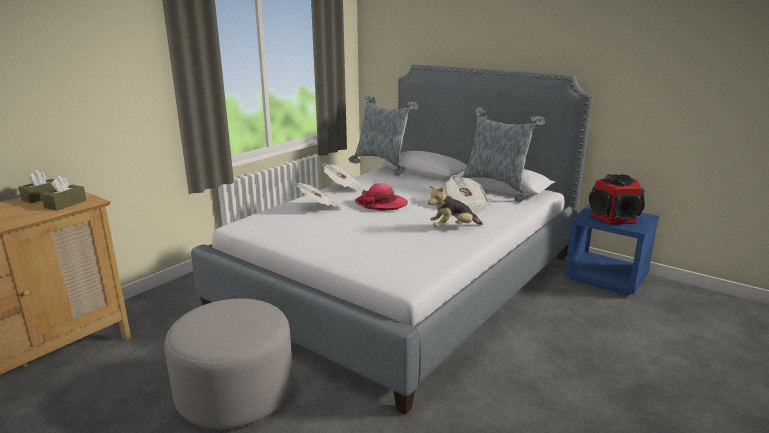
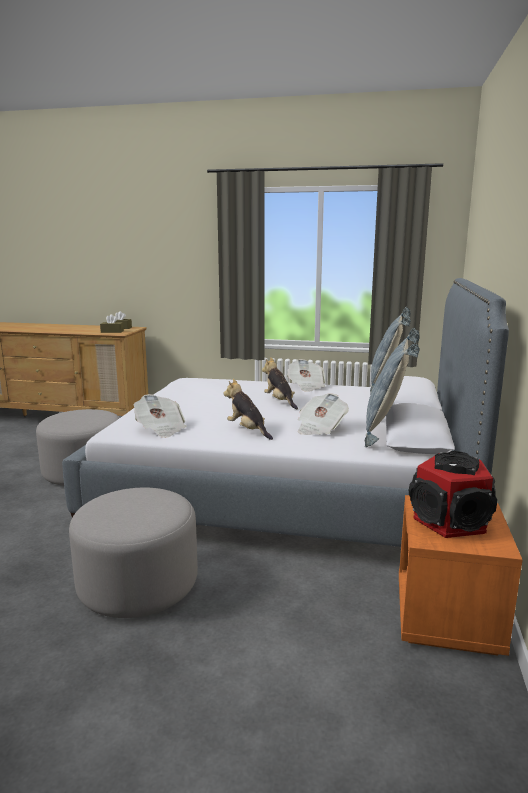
camera: 65 degrees right, 5 degrees down
newspaper [293,183,342,208] -> newspaper moved to [134,394,187,438]
hat [355,183,408,211] -> plush toy [262,357,298,409]
blue nightstand [564,204,659,296] -> orange nightstand [399,495,523,656]
none -> grey ottoman [69,488,198,618]

